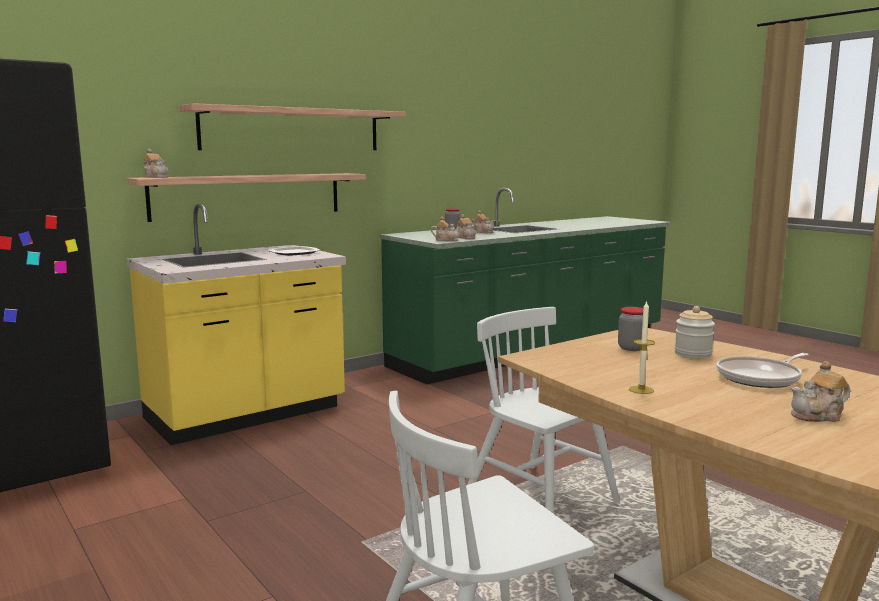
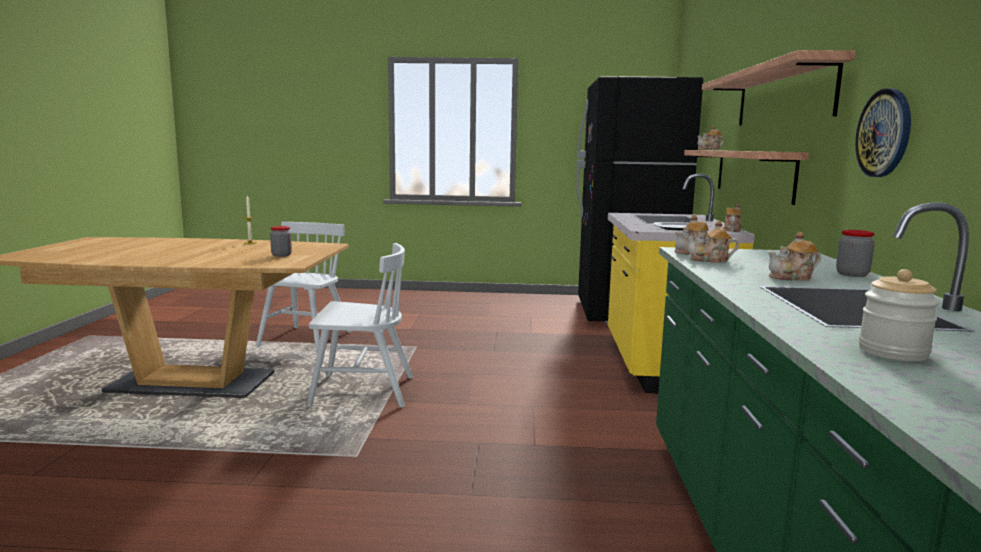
camera: 130 degrees right, 0 degrees up
jar [674,306,715,359] -> jar moved to [859,269,940,361]
frying pan [717,353,808,388] -> none
teapot [791,361,850,422] -> teapot moved to [722,203,742,232]
none -> wall clock [855,88,911,177]

